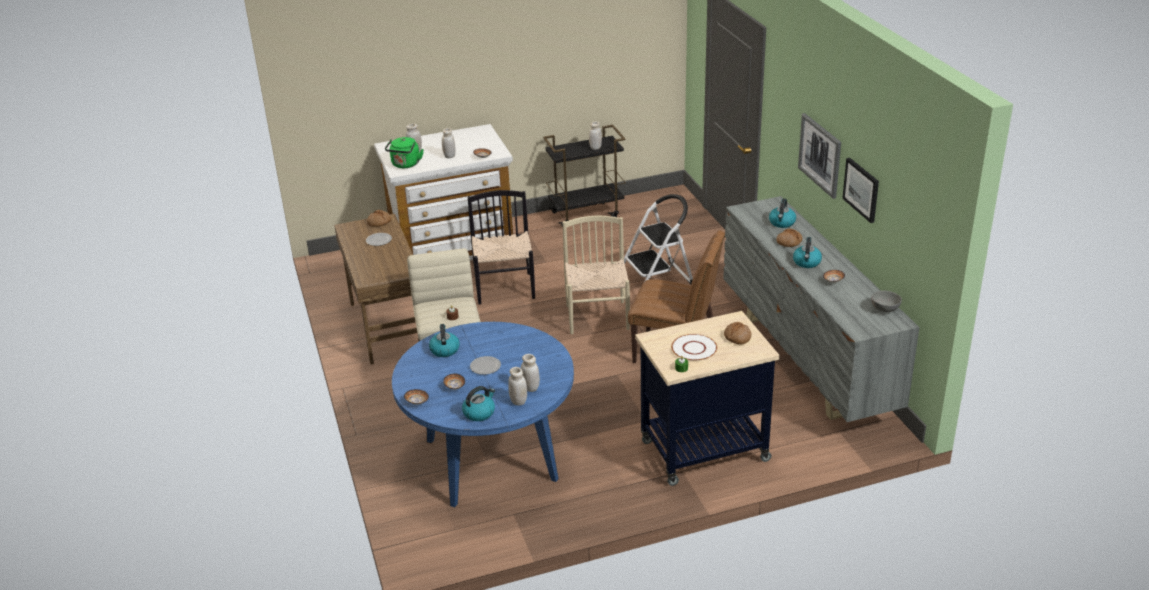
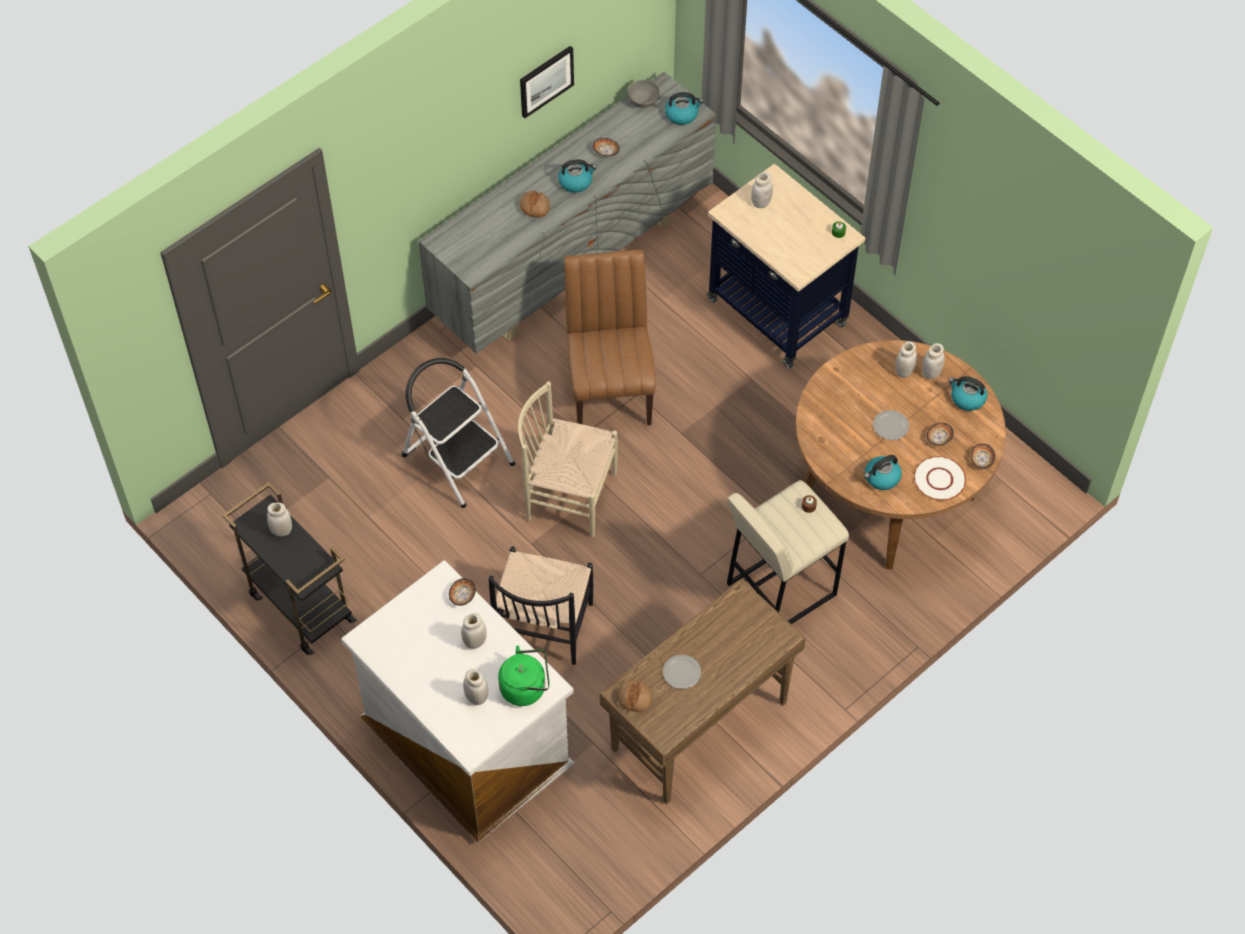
camera: 115 degrees left, 25 degrees up
blue dining table [392,322,574,507] -> brown dining table [795,340,1006,569]
black chair [468,190,535,305] -> black chair turned 45 degrees counterclockwise [489,546,593,665]
beige chair [563,216,630,334] -> beige chair turned 45 degrees clockwise [518,381,618,538]
white plate [671,334,717,361] -> white plate moved to [914,456,966,501]
bread [724,322,751,345] -> white jar [751,172,773,208]
kettle [769,199,796,228] -> kettle moved to [665,92,704,125]
picture [798,113,841,199] -> none

